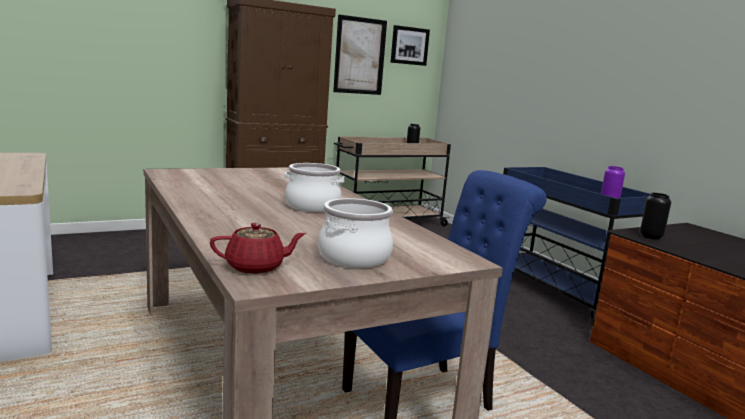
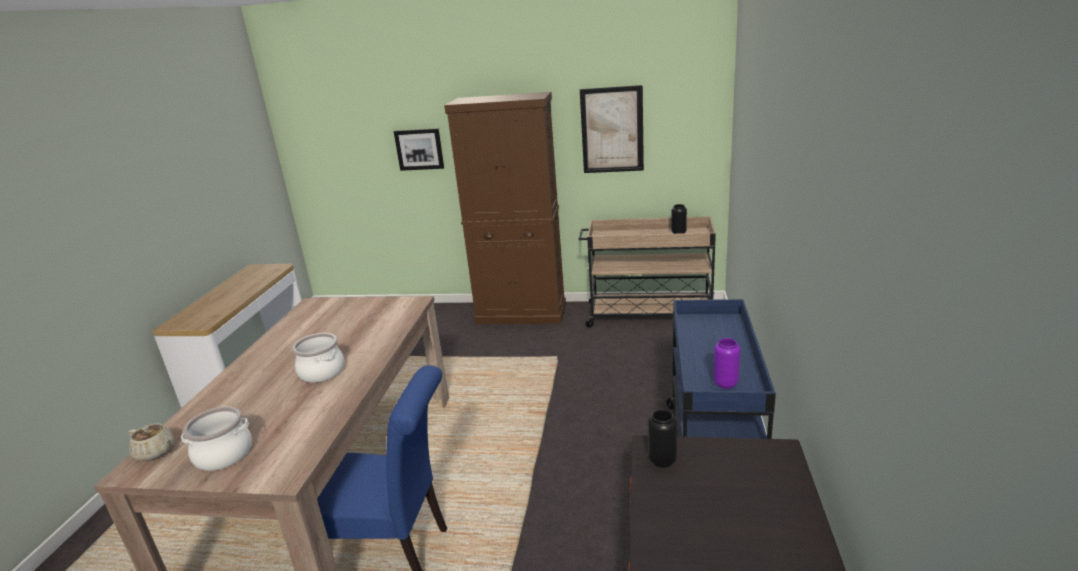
camera: 40 degrees right, 10 degrees up
red teapot [210,223,306,274] -> beige teapot [128,423,175,461]
picture [391,25,430,66] -> picture moved to [394,128,444,171]

